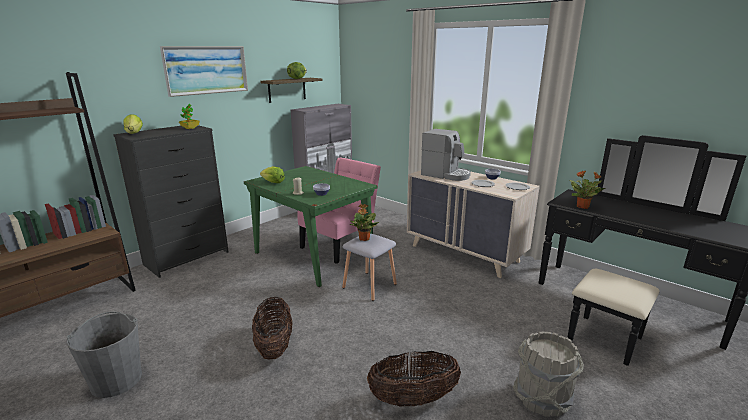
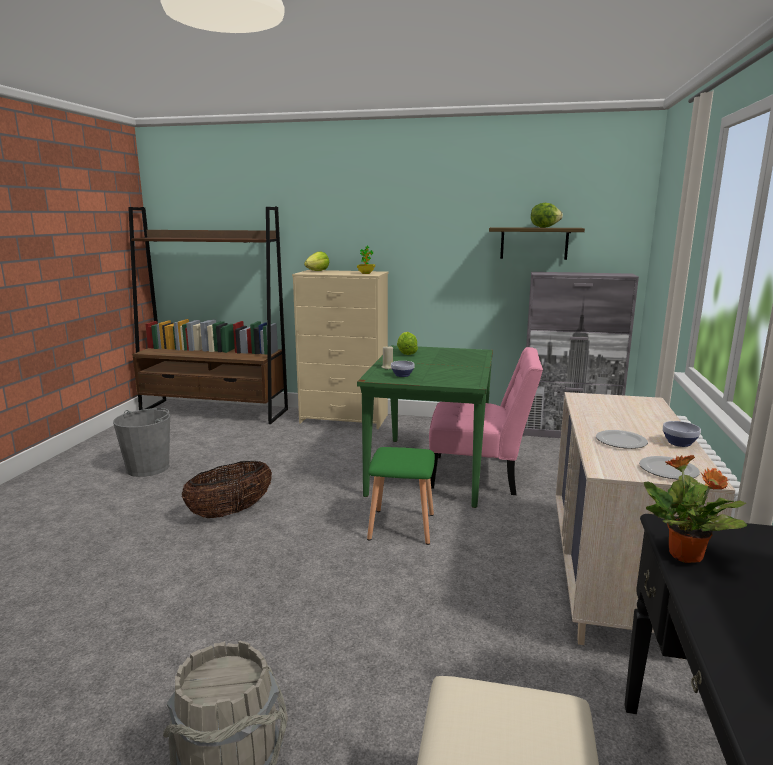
camera: 60 degrees right, 5 degrees down
black dresser [113,125,229,278] -> beige dresser [292,270,388,429]
picture [160,46,248,97] -> none
grey stool [342,233,397,301] -> green stool [367,447,435,545]
potted plant [349,204,379,241] -> none
basket [367,351,461,407] -> none
coffee machine [421,129,471,181] -> none

